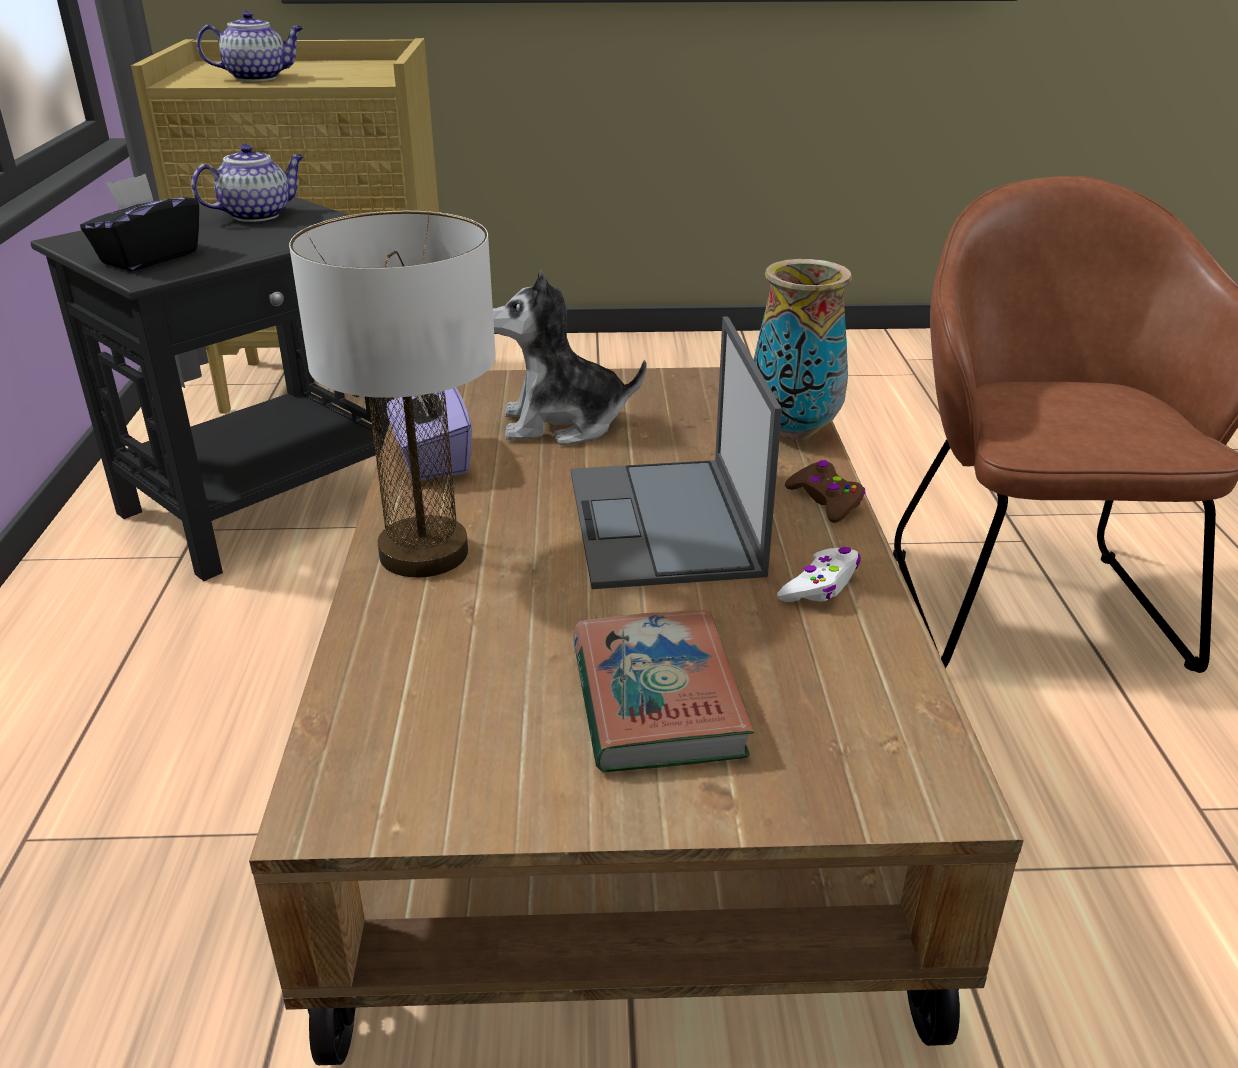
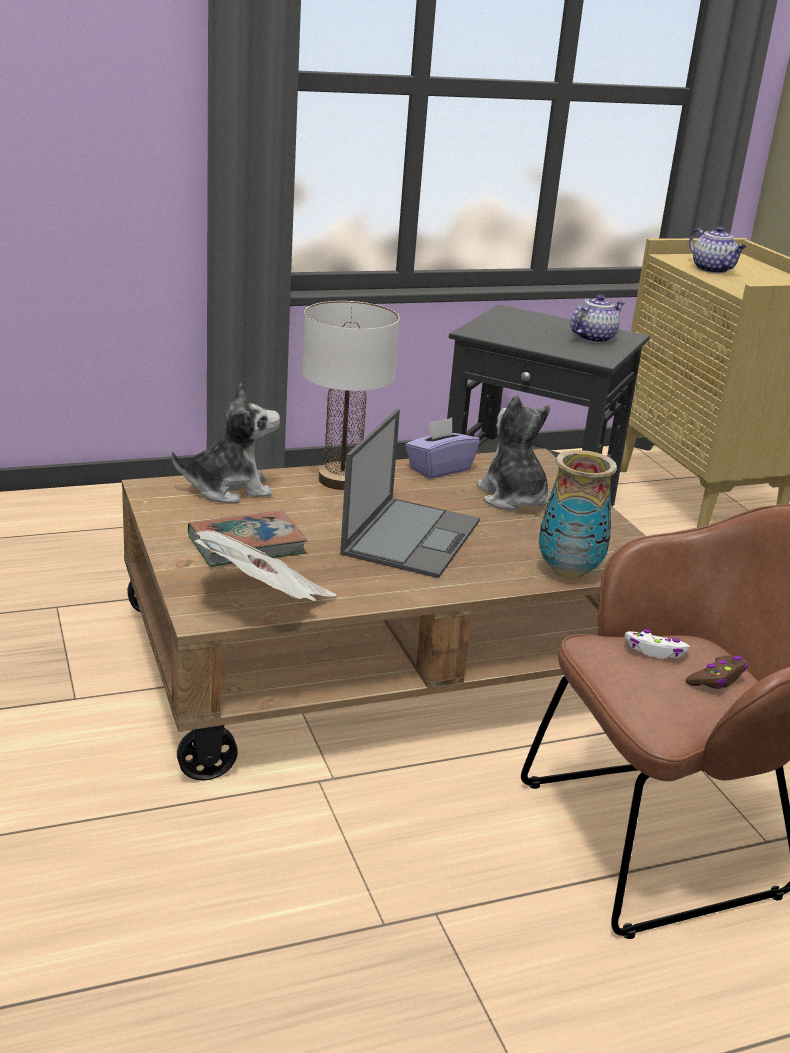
camera: 70 degrees right, 5 degrees down
black tissue box [80,174,199,271] -> none
teapot [191,144,304,222] -> teapot turned 75 degrees counterclockwise [570,295,624,343]
laptop [571,316,782,589] -> laptop turned 135 degrees clockwise [340,409,480,578]
white game controller [777,547,861,602] -> white game controller moved to [624,629,690,659]
brown game controller [785,460,866,523] -> brown game controller moved to [686,656,748,689]
none -> plush toy [172,383,280,503]
none -> newspaper [194,531,336,601]

